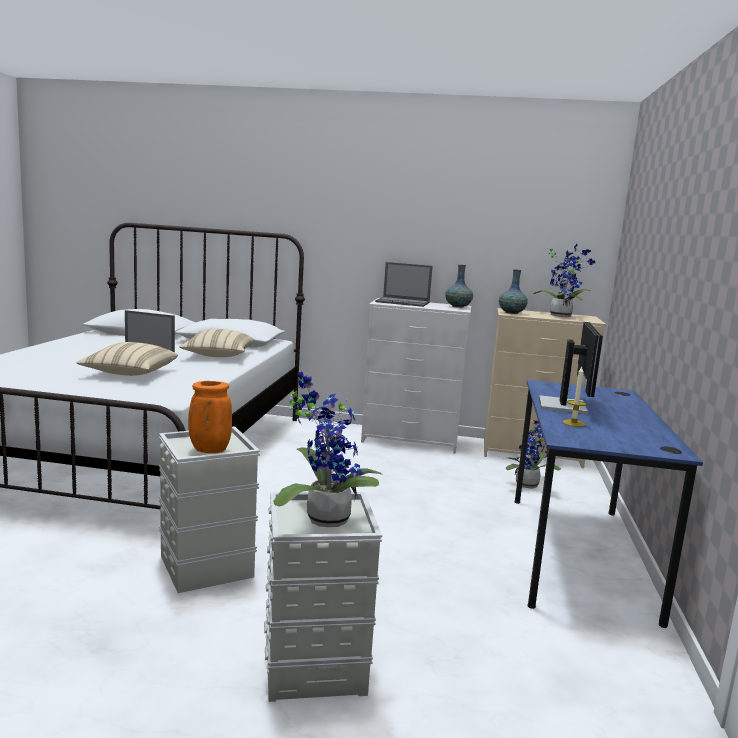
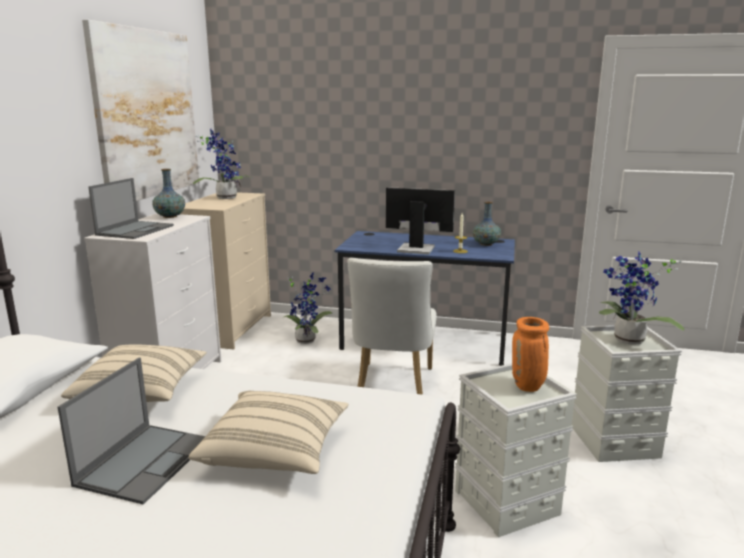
camera: 85 degrees left, 5 degrees up
vase [499,269,528,314] -> vase moved to [473,202,501,246]
none -> picture [82,20,199,201]
none -> white chair [347,258,437,395]

